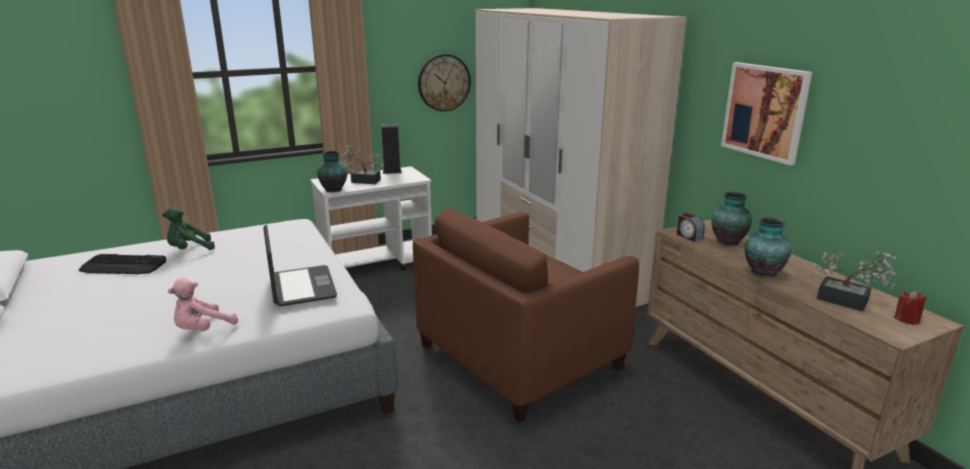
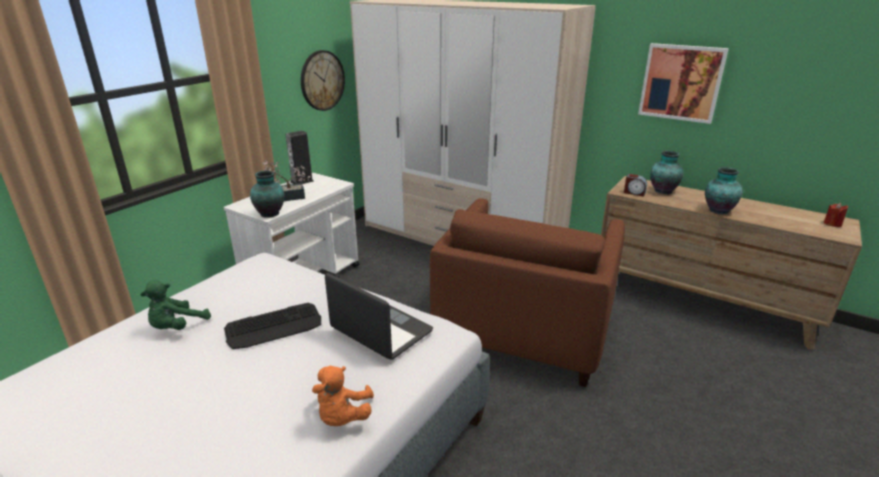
camera: 30 degrees left, 5 degrees up
keyboard [79,254,166,274] -> keyboard moved to [224,303,321,349]
pink plush toy [168,278,238,331] -> orange plush toy [312,366,374,426]
potted plant [813,251,896,312] -> none

